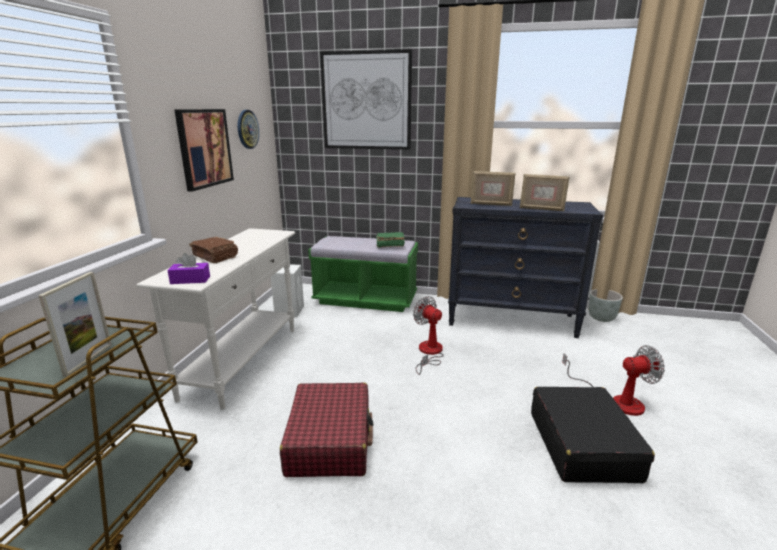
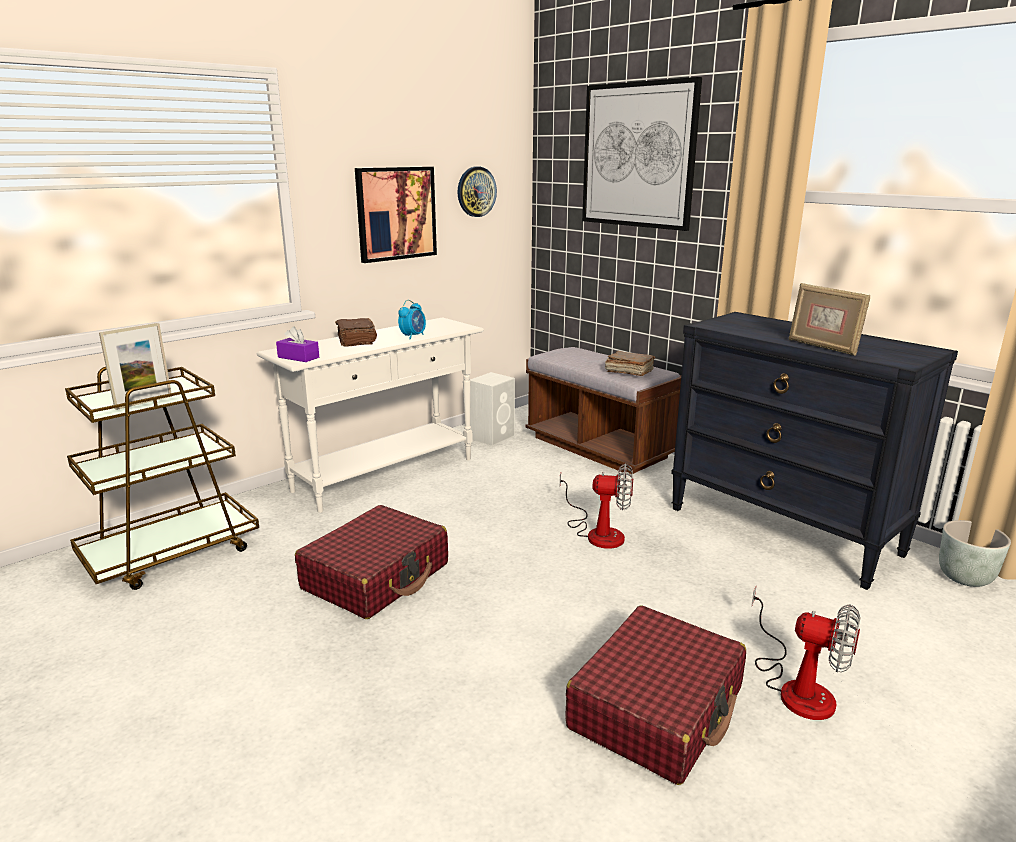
camera: 35 degrees right, 0 degrees up
green bench [308,236,418,312] -> brown bench [526,347,681,474]
green book [376,232,405,248] -> brown book [605,351,655,376]
fan [413,296,444,375] -> fan turned 105 degrees clockwise [559,463,633,549]
picture frame [471,171,515,206] -> none
black suitcase [531,387,655,483] -> red suitcase [565,606,746,785]
none -> alarm clock [398,300,426,339]

